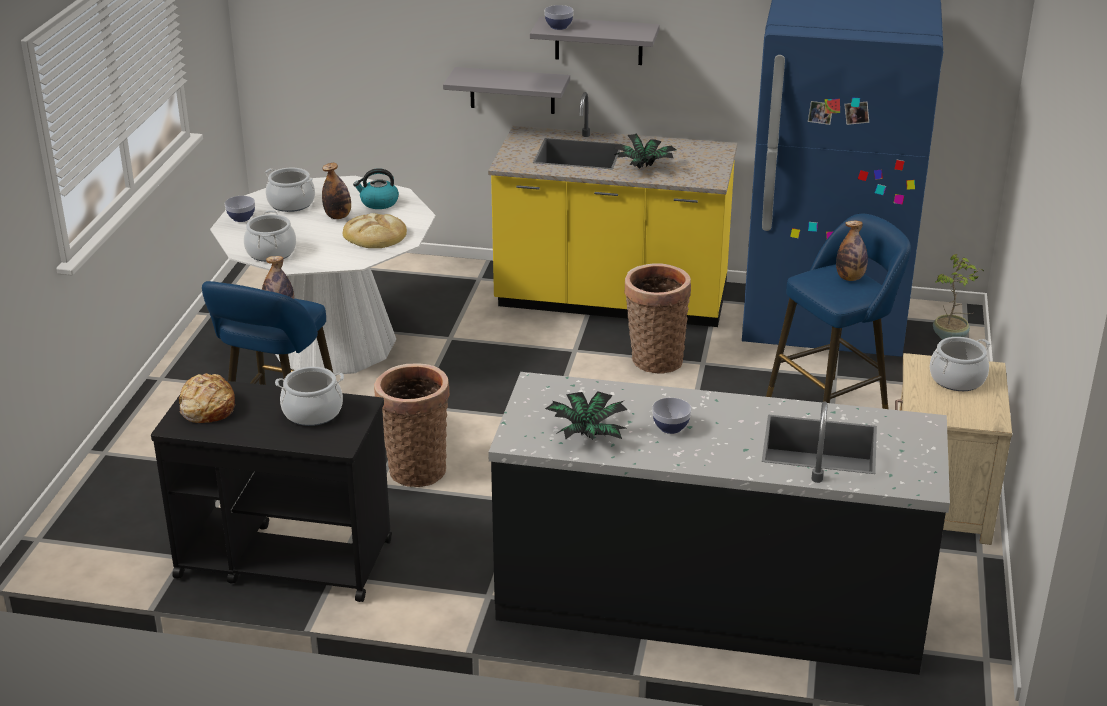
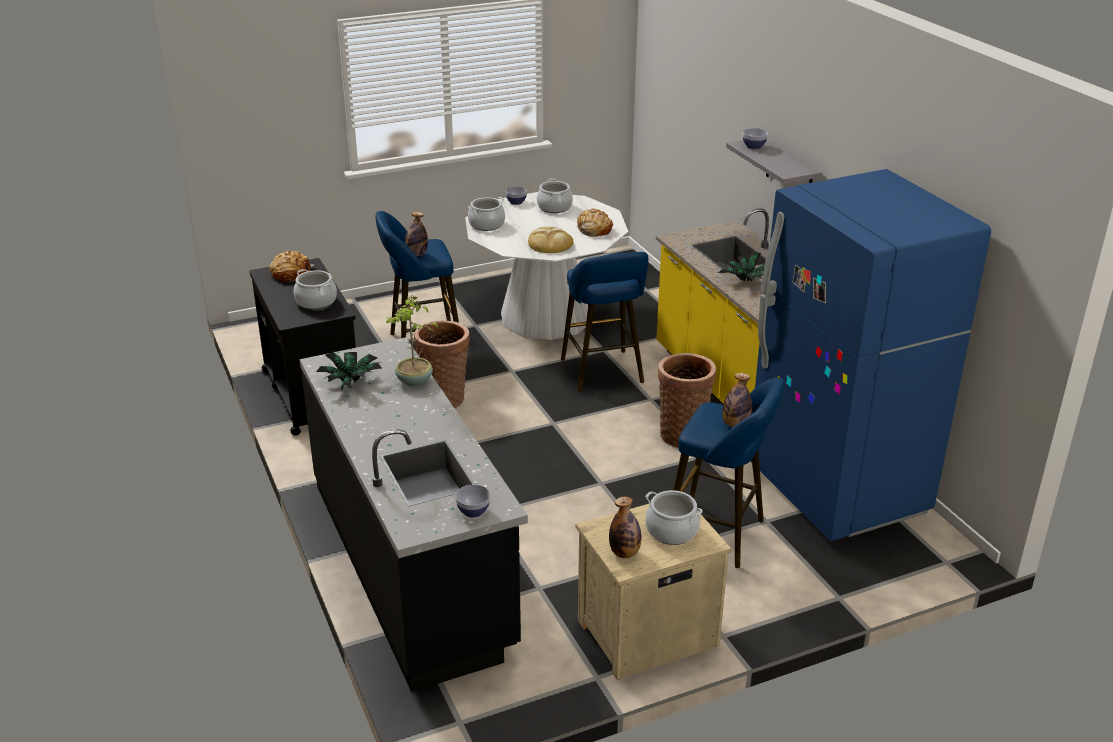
camera: 55 degrees right, 0 degrees up
bottle [322,163,351,219] -> bottle moved to [609,497,641,558]
kettle [353,168,399,209] -> bread [577,208,613,237]
grey shelf [443,67,570,114] -> none
bowl [652,398,691,434] -> bowl moved to [455,485,490,518]
potted plant [933,254,984,340] -> potted plant moved to [386,295,438,386]
none -> blue stool [561,252,648,392]

